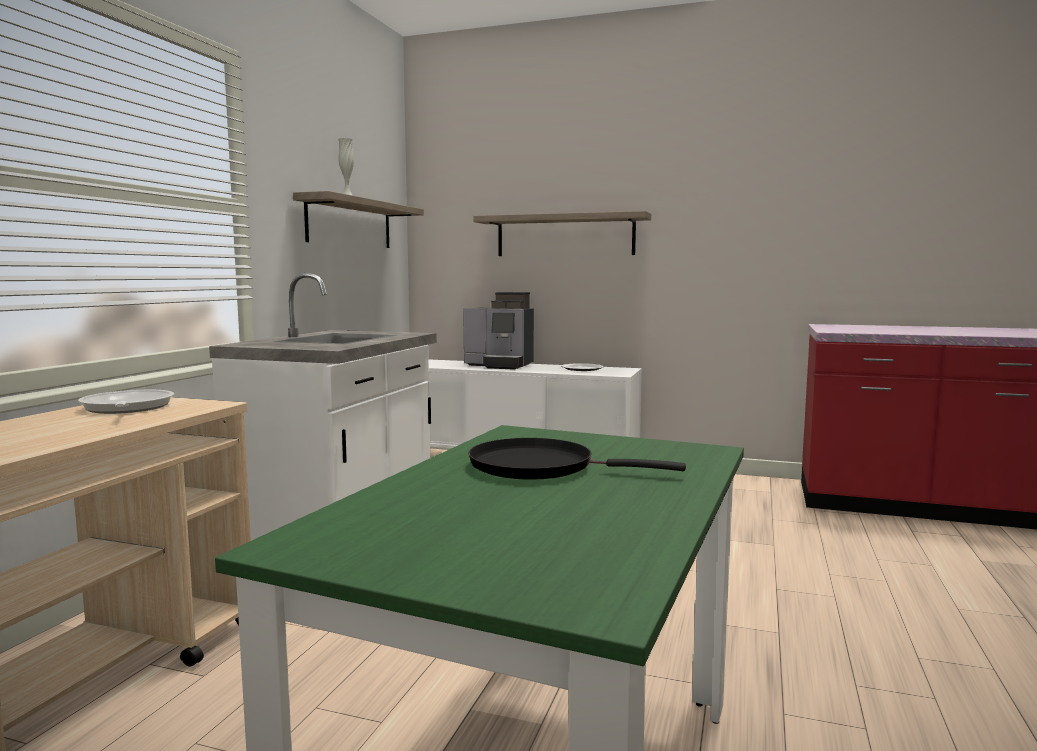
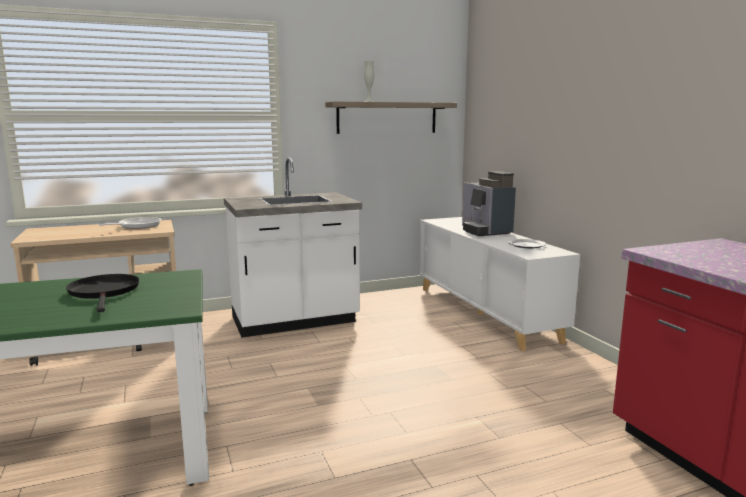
camera: 50 degrees right, 5 degrees up
shelf [473,211,651,256] -> none

